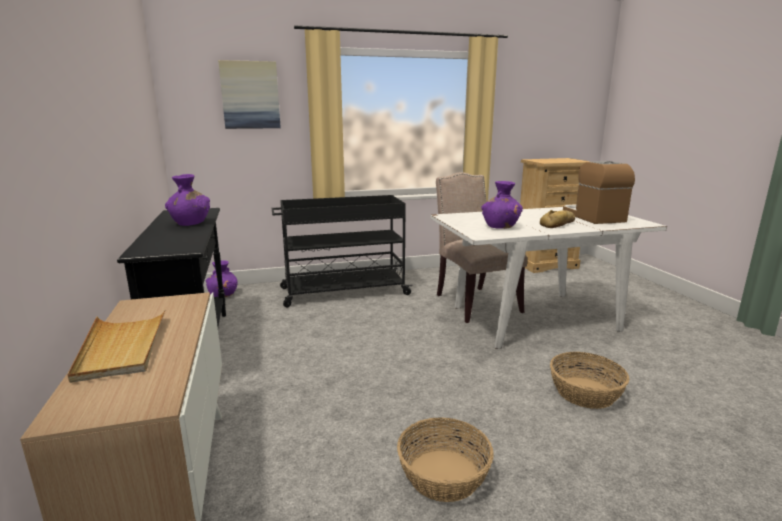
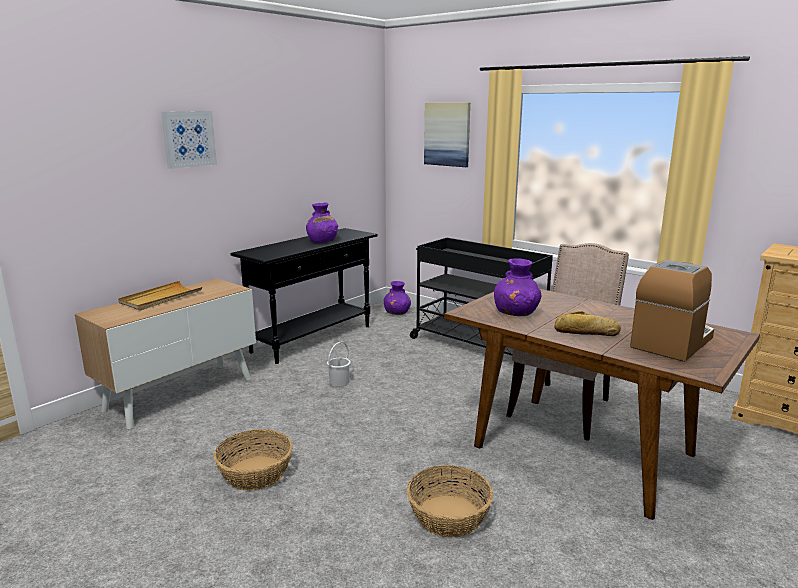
camera: 55 degrees right, 0 degrees up
white dining table [430,207,667,349] -> brown dining table [444,289,760,520]
none -> picture [161,111,217,169]
none -> white bucket [327,341,351,387]

